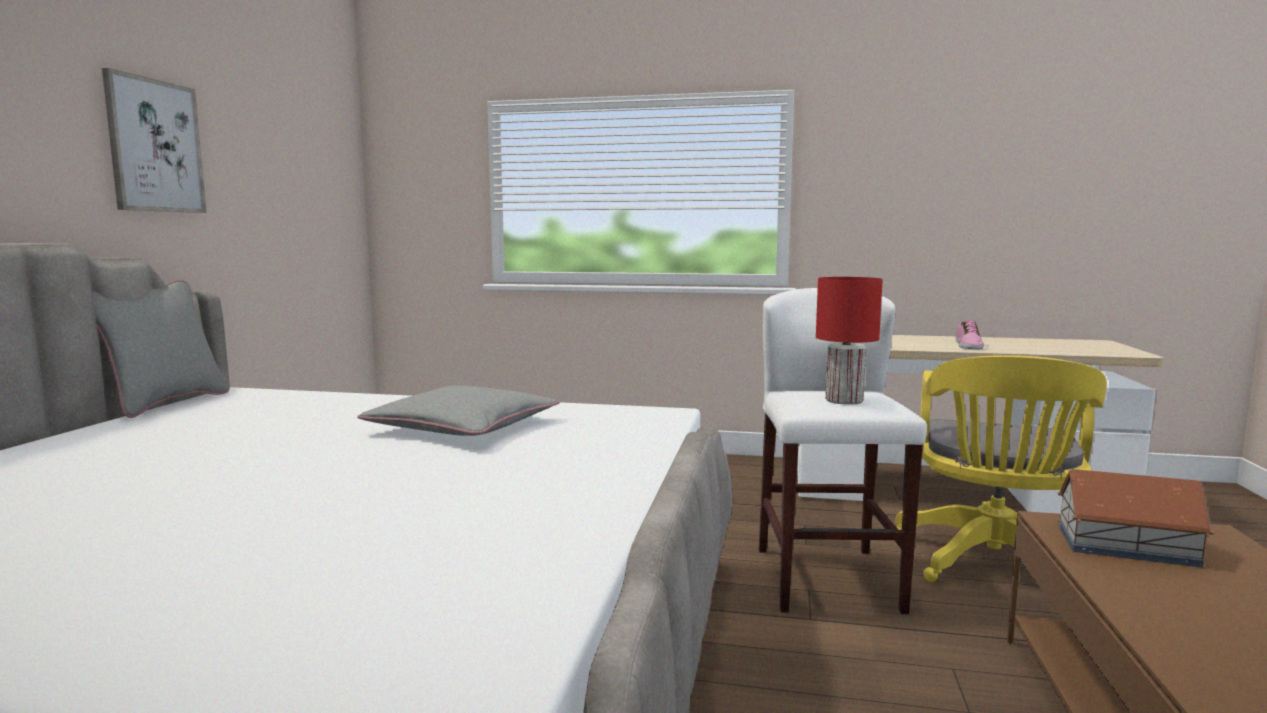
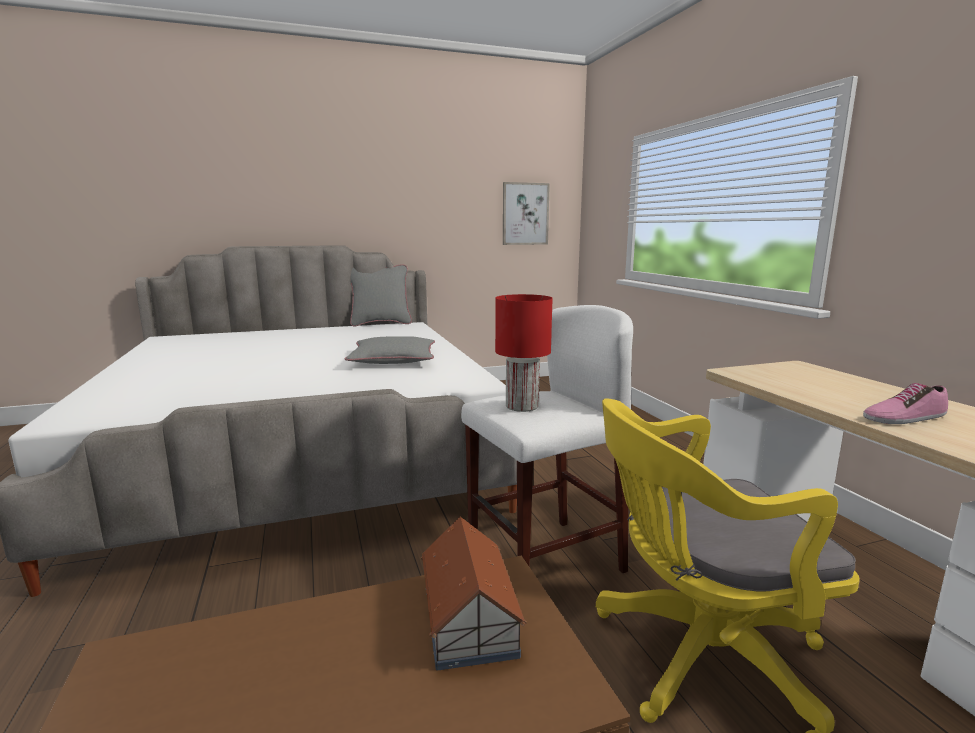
camera: 60 degrees right, 5 degrees up
picture [102,68,207,213] -> picture moved to [503,182,550,245]

